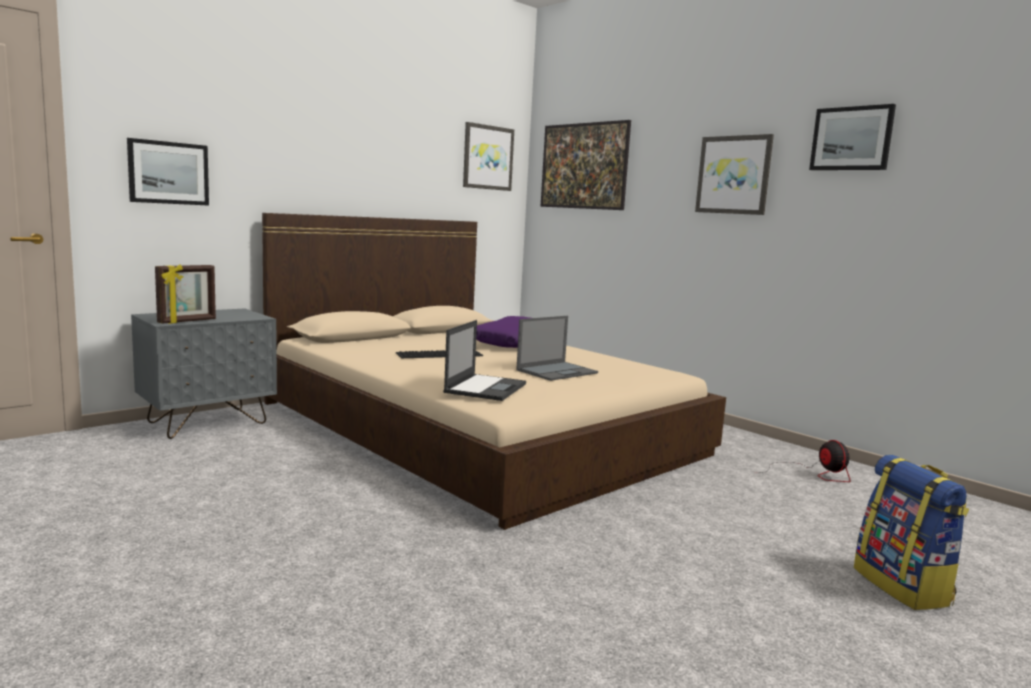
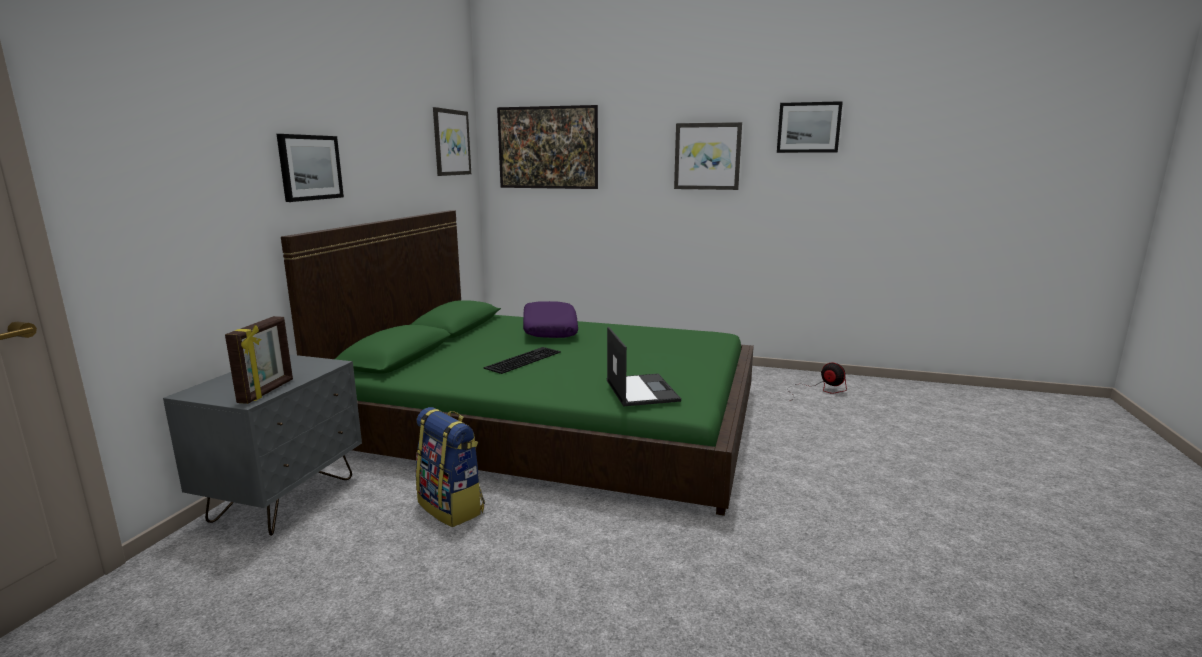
camera: 30 degrees left, 5 degrees up
picture [127,138,209,206] -> picture moved to [277,134,344,202]
beige bed [262,213,726,530] -> green bed [281,210,754,516]
laptop [516,316,598,381] -> none
backpack [854,455,969,610] -> backpack moved to [415,407,485,527]

